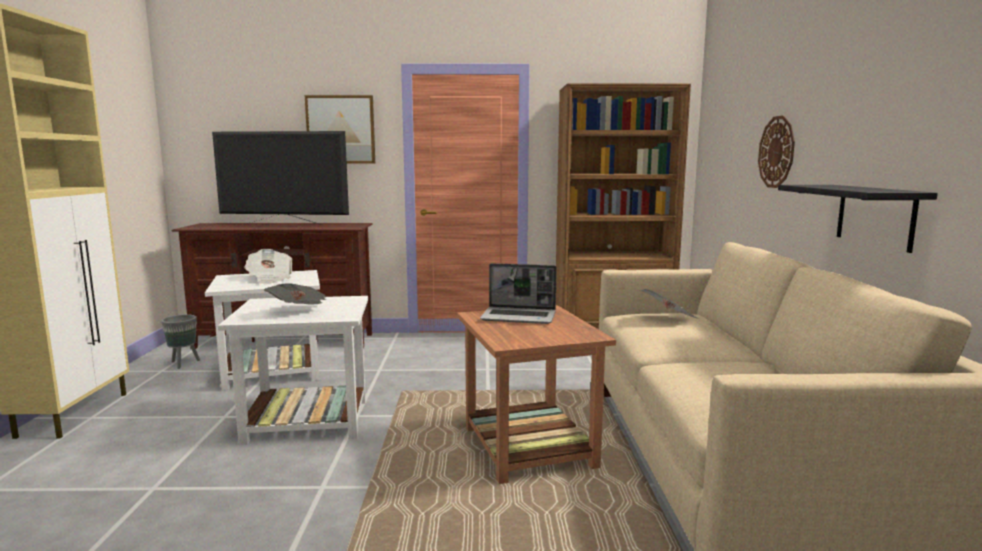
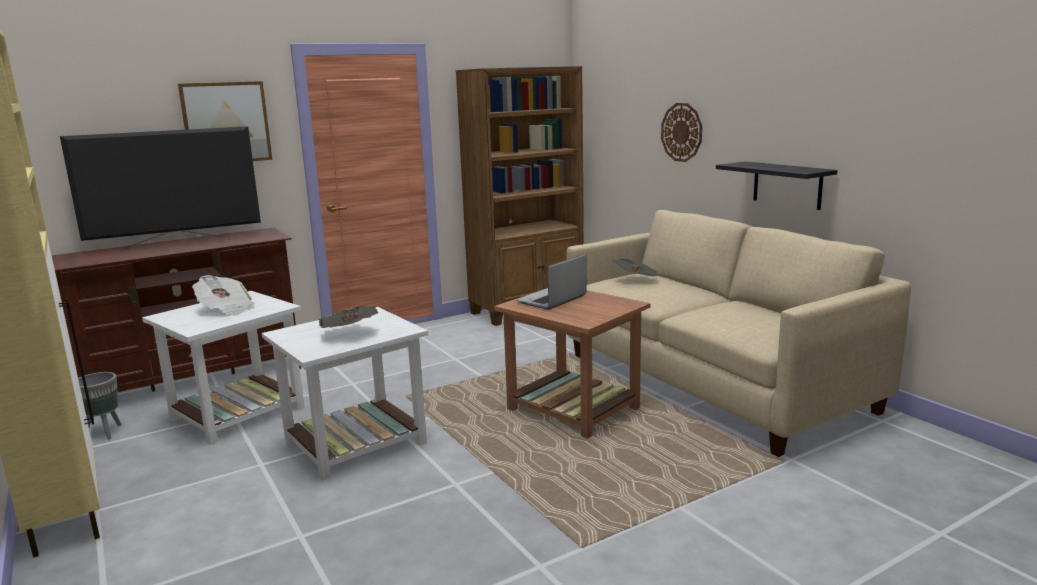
camera: 30 degrees left, 5 degrees up
laptop [480,263,557,324] -> laptop turned 150 degrees clockwise [516,254,587,310]

